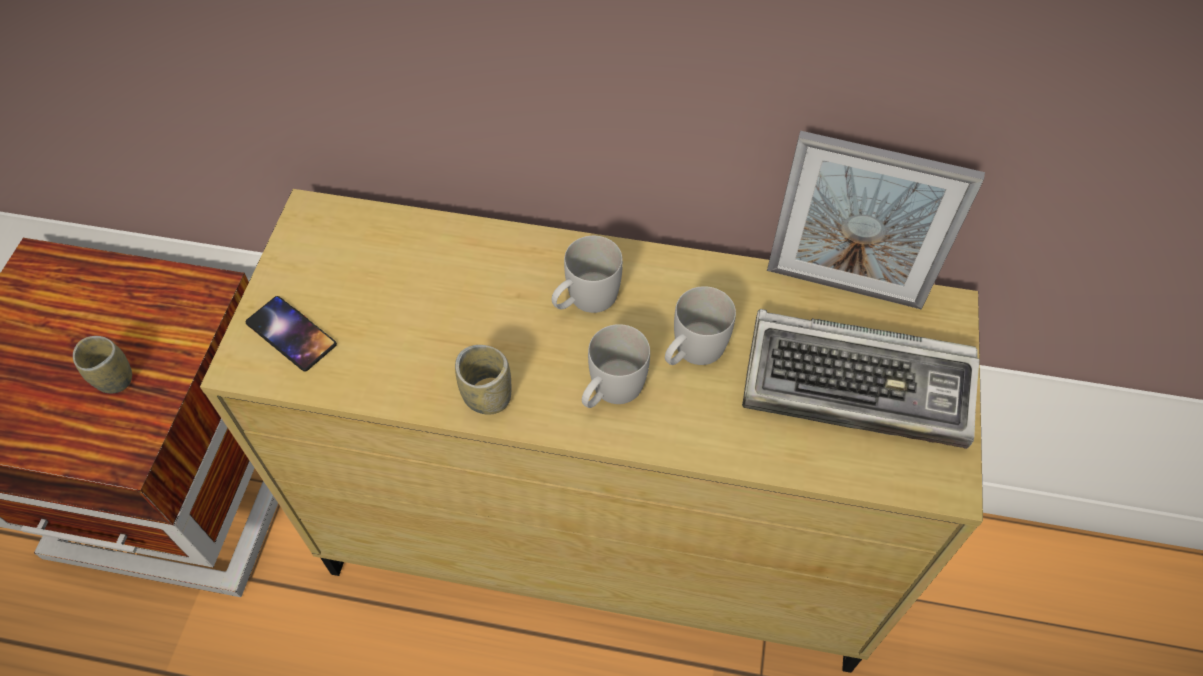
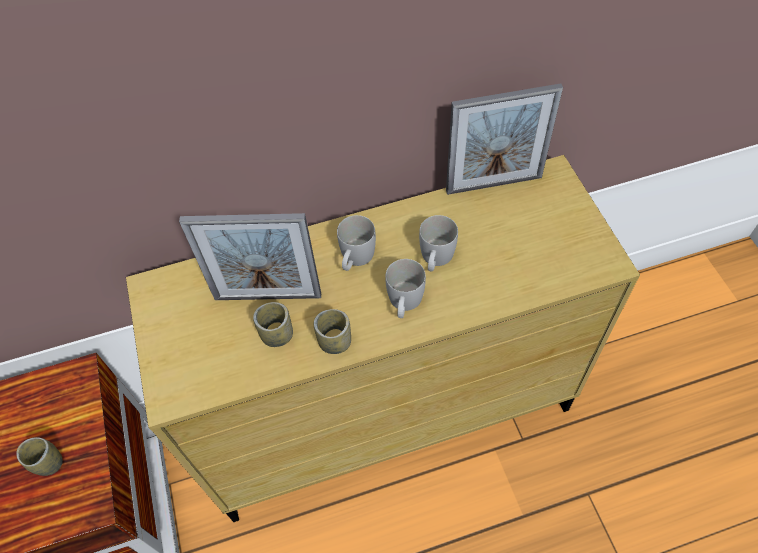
camera: 25 degrees left, 0 degrees up
phone [246,296,337,371] -> none
keyboard [742,309,979,449] -> none
none -> picture frame [179,213,321,300]
none -> cup [253,302,293,347]

